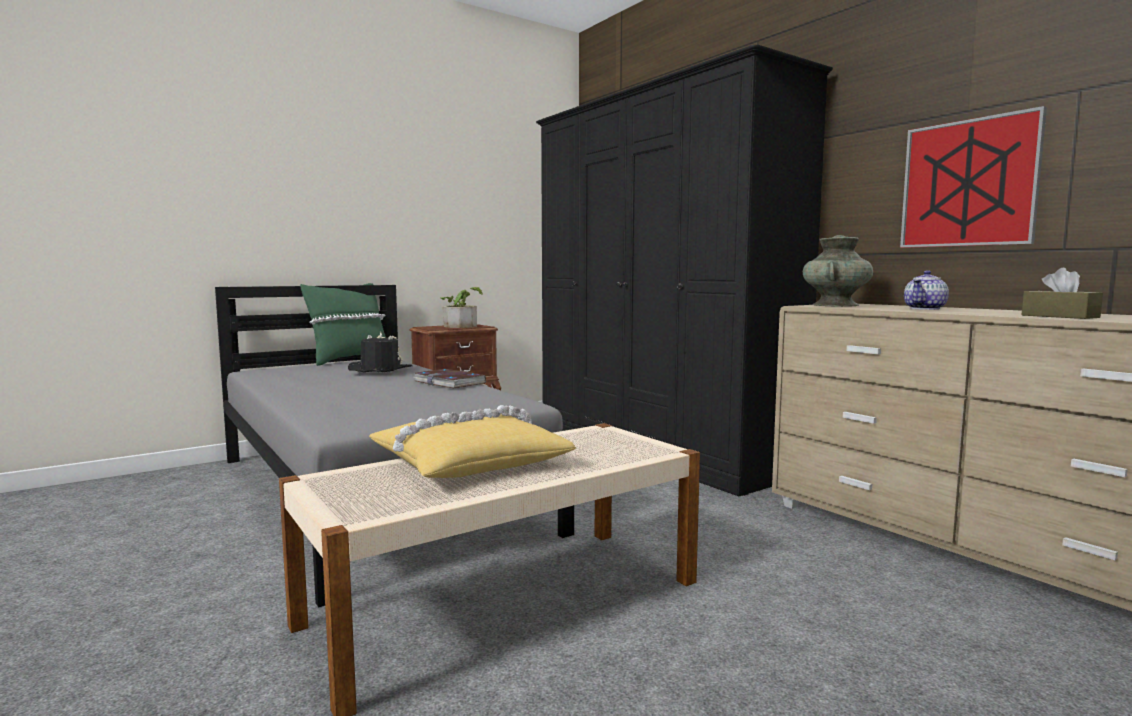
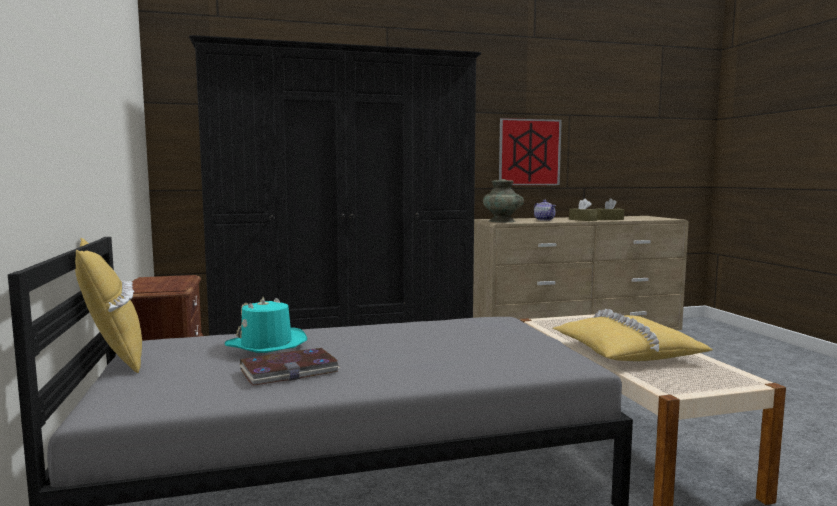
camera: 70 degrees left, 0 degrees up
green pillow [300,283,386,366] -> yellow pillow [75,238,142,373]
black hat [348,332,413,372] -> turquoise hat [225,297,307,353]
book [415,369,486,388] -> book moved to [239,348,340,386]
potted plant [440,287,483,328] -> none
none -> brown tissue box [569,198,598,221]

